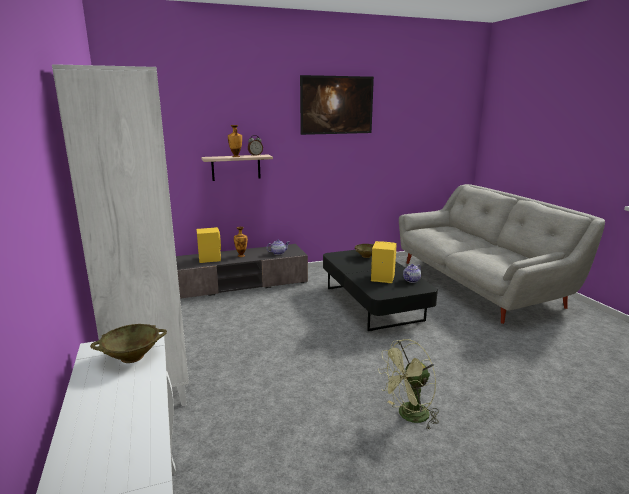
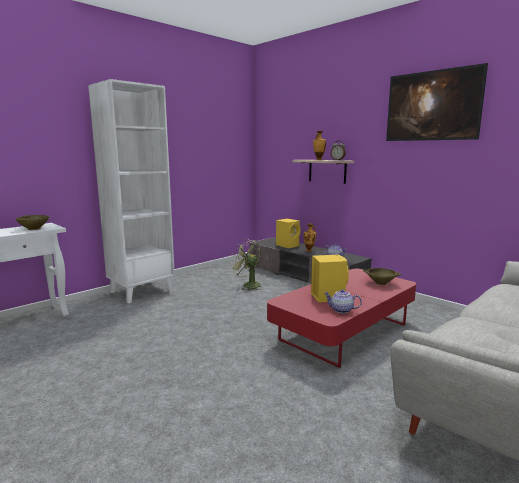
camera: 65 degrees right, 5 degrees down
black coffee table [323,250,438,331] -> red coffee table [267,269,416,368]
green fan [378,339,439,431] -> green fan moved to [230,239,261,291]

